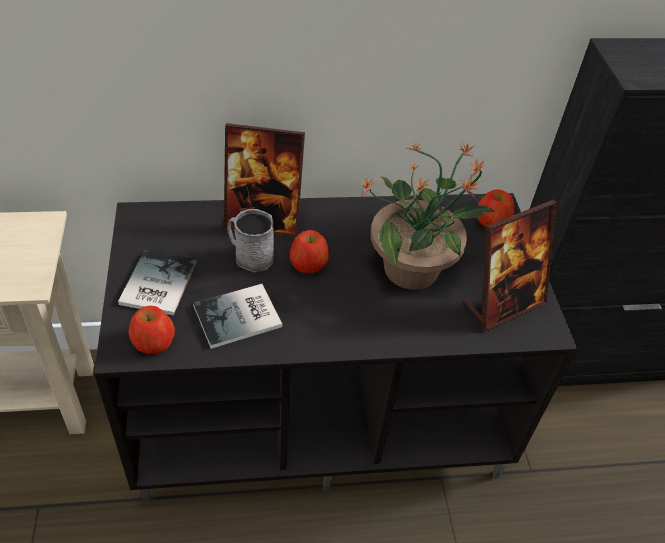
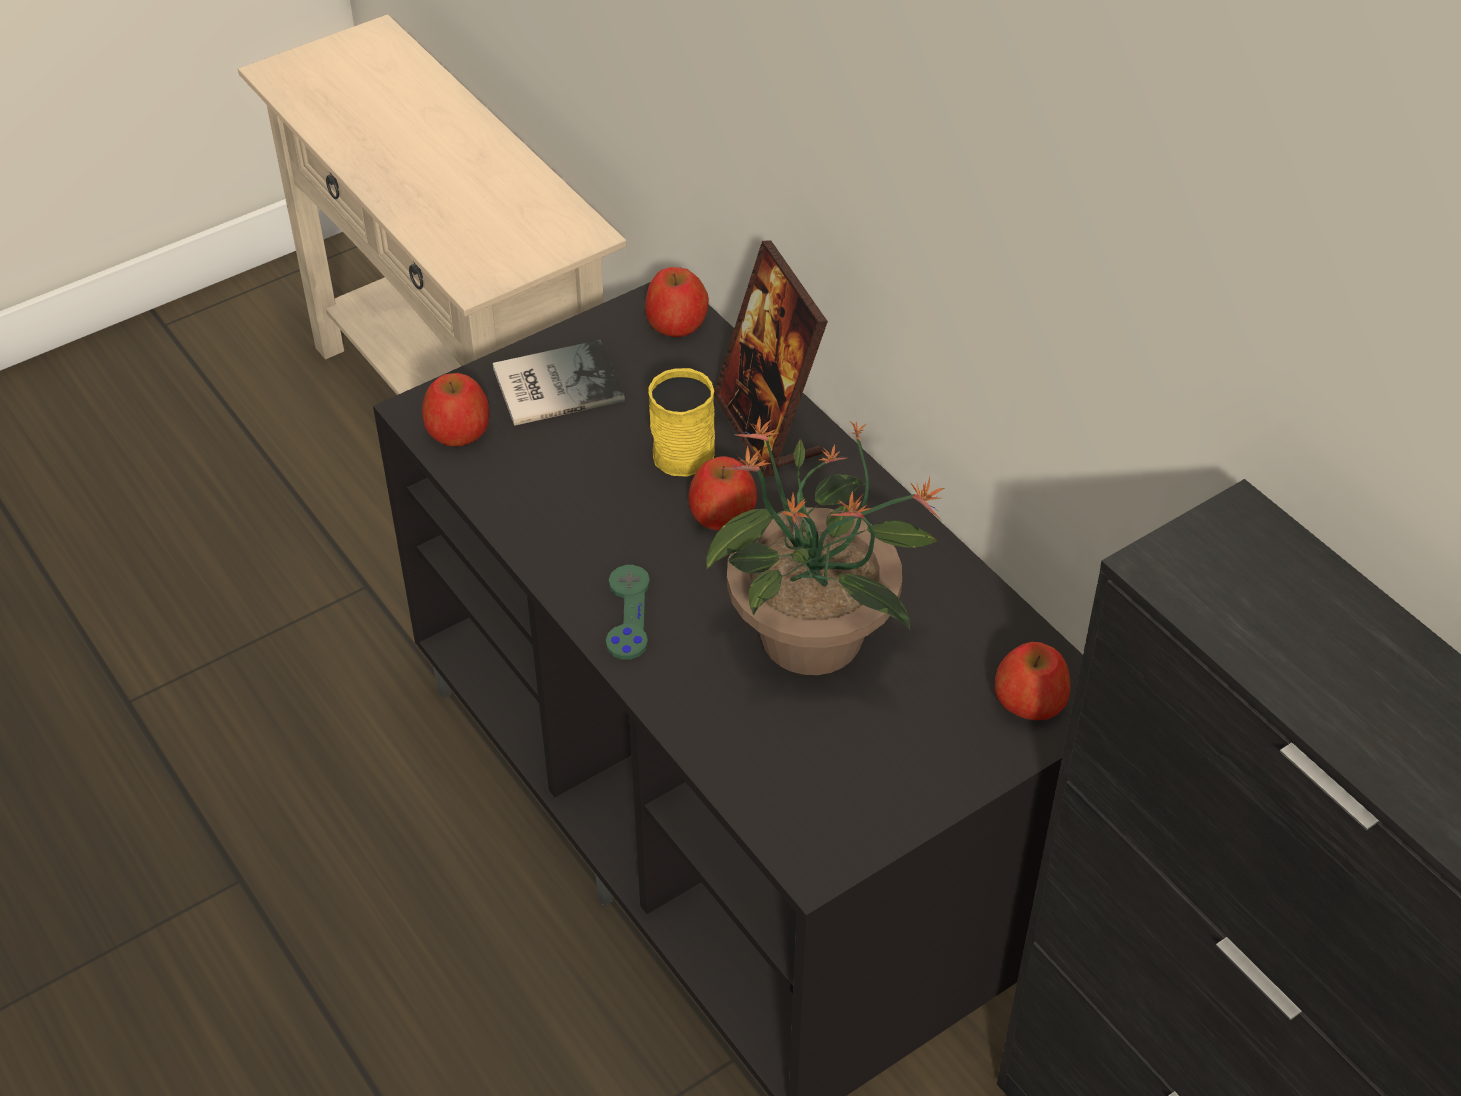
camera: 65 degrees right, 0 degrees up
book [193,284,282,349] -> none
grey mug [227,209,274,272] -> yellow mug [648,368,715,477]
picture frame [463,200,558,332] -> none
none -> green game controller [606,565,650,659]
none -> apple [645,267,709,337]

